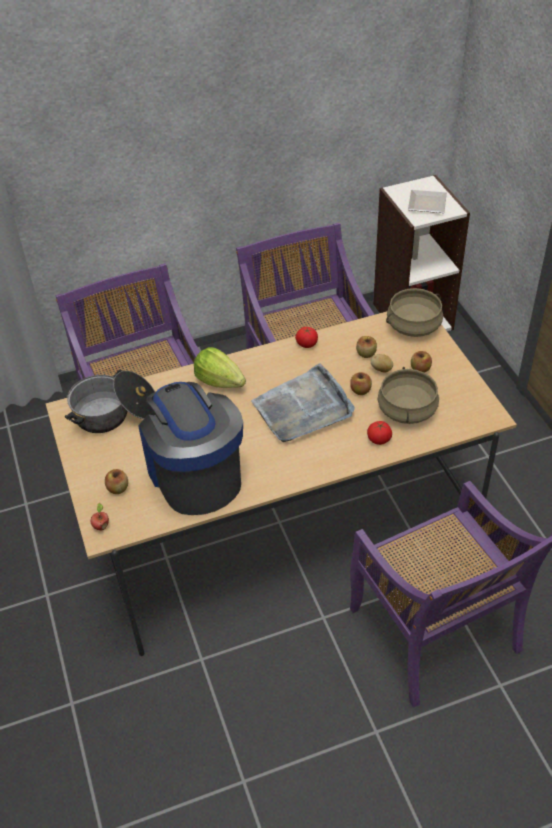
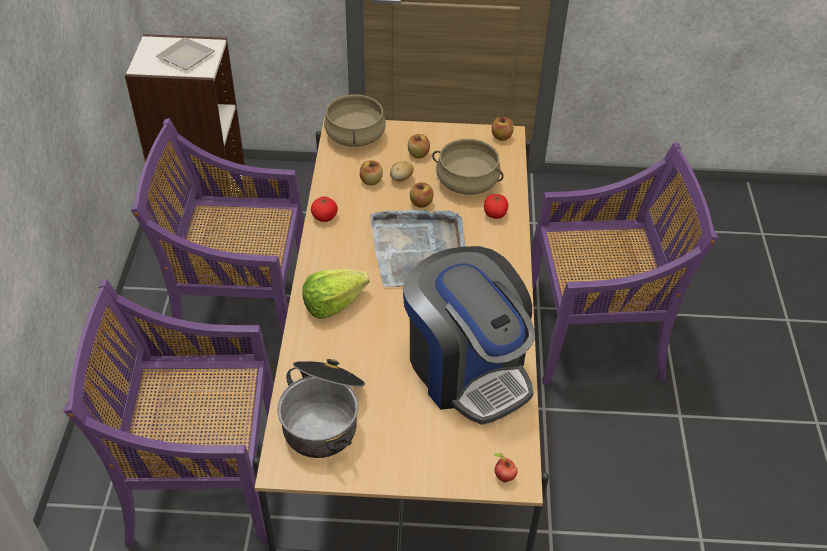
camera: 70 degrees left, 0 degrees up
apple [105,469,128,494] -> apple moved to [492,117,514,141]
coffee machine [139,382,243,515] -> coffee machine turned 120 degrees counterclockwise [403,246,535,425]

